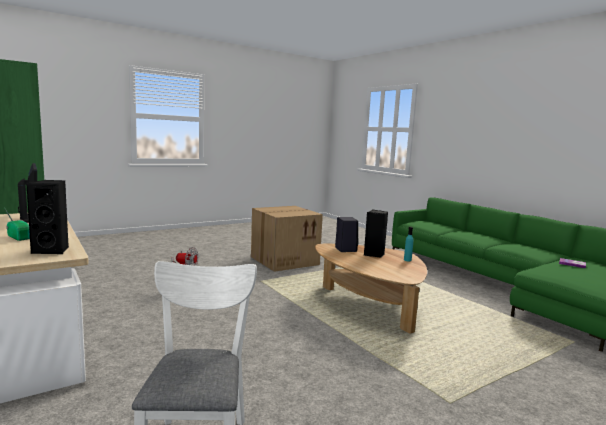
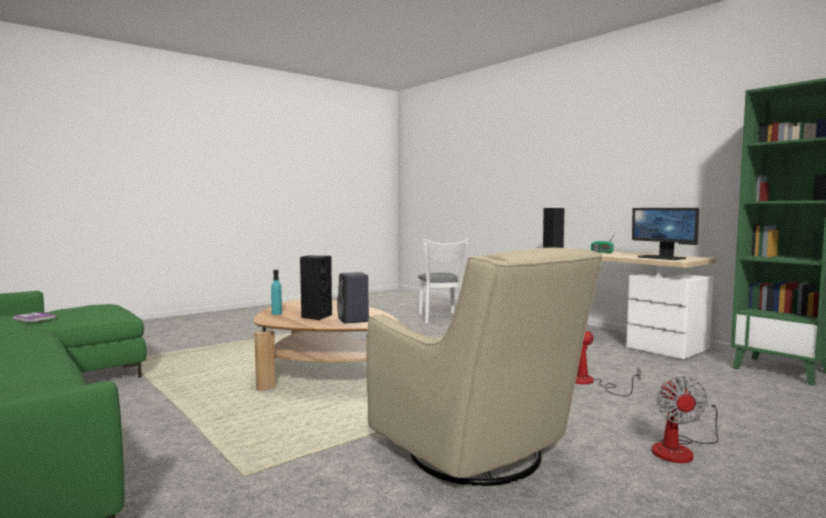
camera: 175 degrees right, 5 degrees down
cardboard box [251,206,323,272] -> beige armchair [367,247,602,486]
none -> fan [652,376,719,463]

